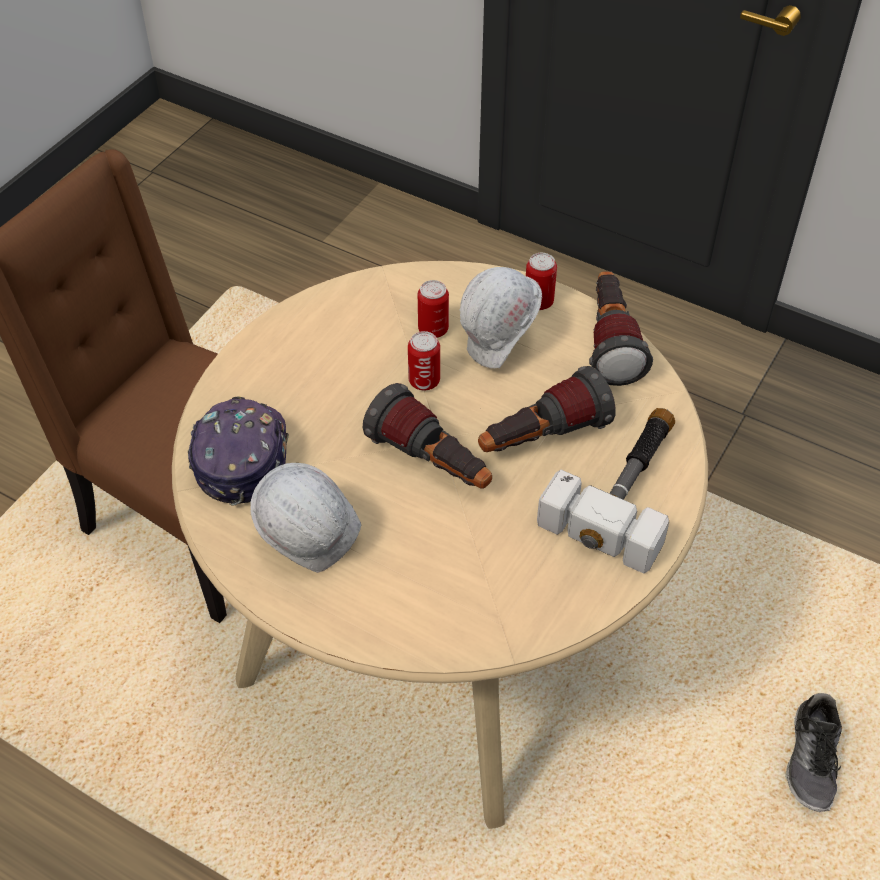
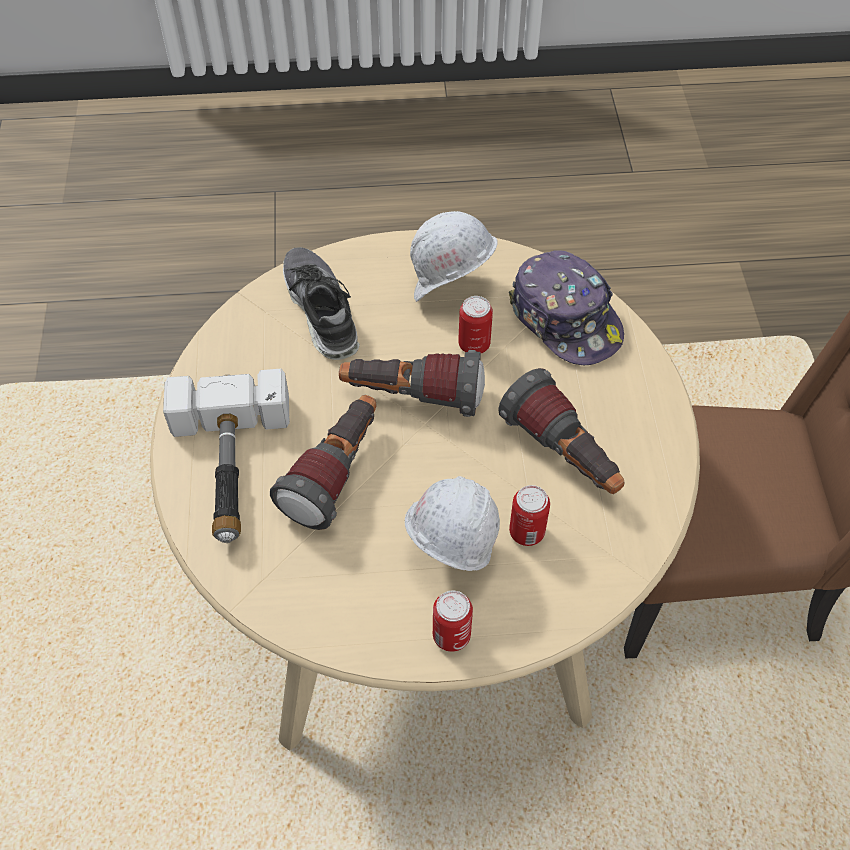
camera: 145 degrees right, 5 degrees up
can [408,331,440,391] -> can moved to [458,296,493,353]
flashlight [589,271,653,386] -> flashlight moved to [498,368,624,494]
shoe [785,693,842,812] -> shoe moved to [283,247,360,360]

